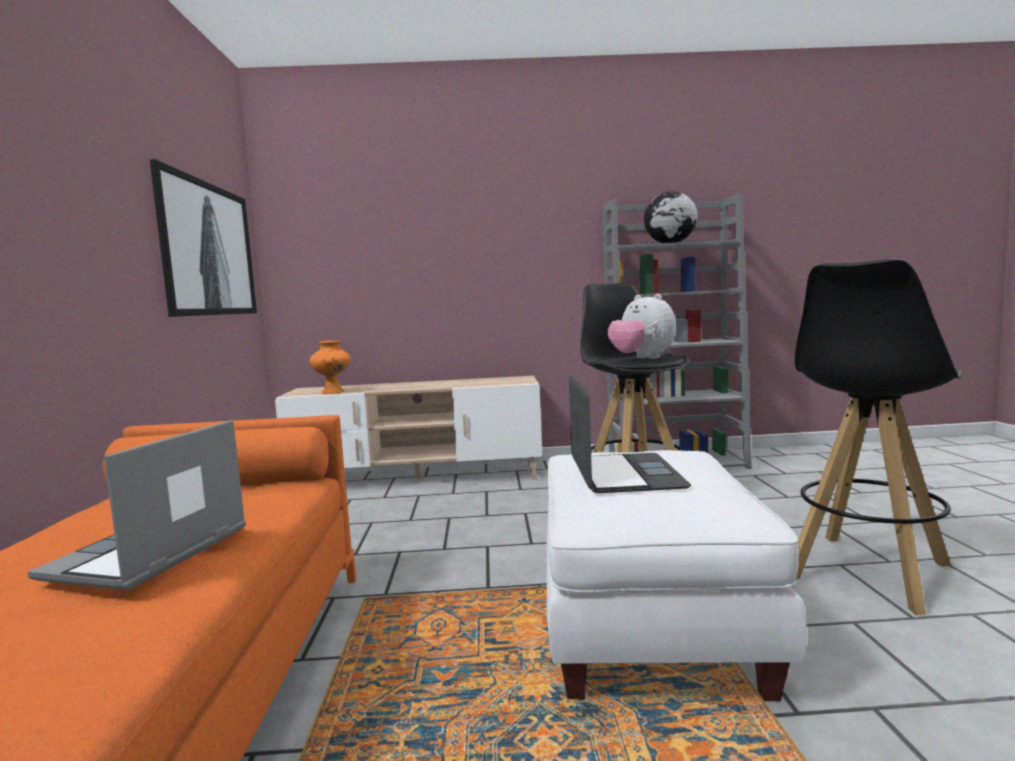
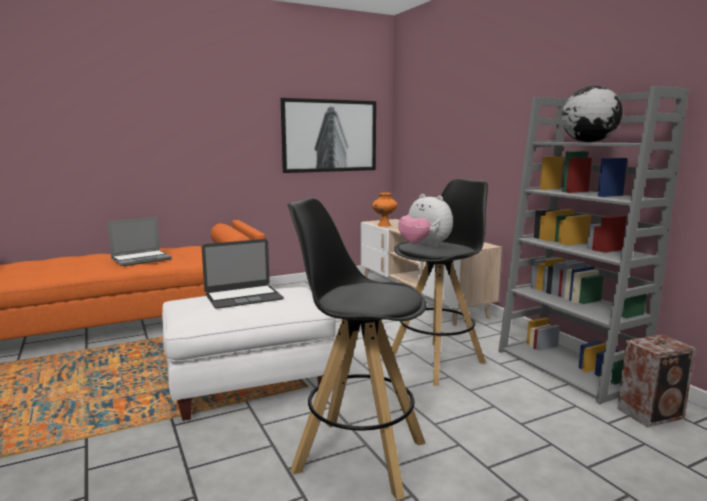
camera: 65 degrees right, 5 degrees up
laptop [28,420,246,591] -> laptop turned 150 degrees clockwise [107,217,172,266]
plush toy [608,294,676,359] -> plush toy turned 75 degrees counterclockwise [398,194,453,248]
none -> speaker [618,334,695,428]

